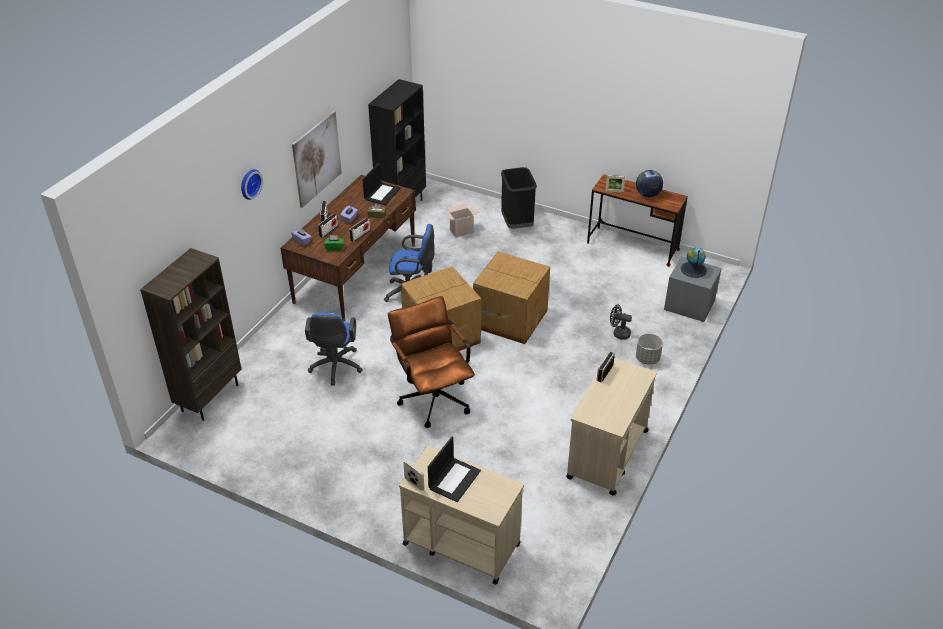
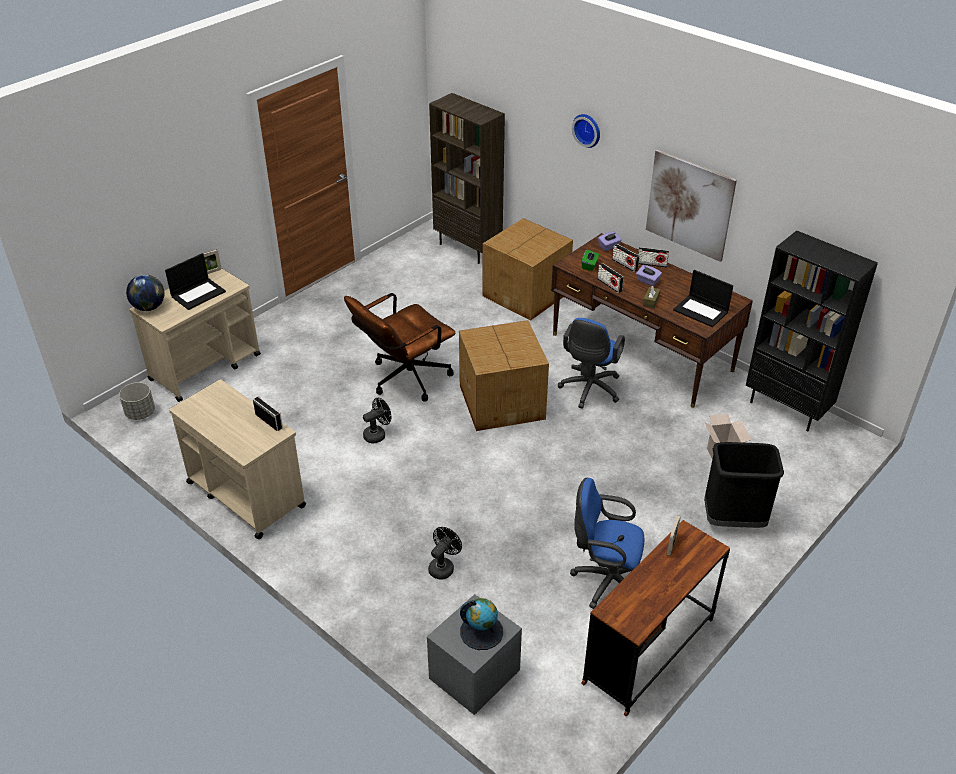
camera: 105 degrees right, 0 degrees up
blue office chair [305,313,363,386] -> blue office chair moved to [570,478,645,609]
brown office chair [388,296,475,428] -> brown office chair turned 150 degrees clockwise [344,293,456,402]
laptop [428,437,481,502] -> laptop turned 90 degrees counterclockwise [165,253,226,310]
cardboard box [473,252,550,344] -> cardboard box moved to [482,218,573,320]
globe [636,170,663,197] -> globe moved to [126,275,164,311]
grey planter [636,333,663,365] -> grey planter moved to [119,382,155,420]
none -> black fan [363,398,391,443]

